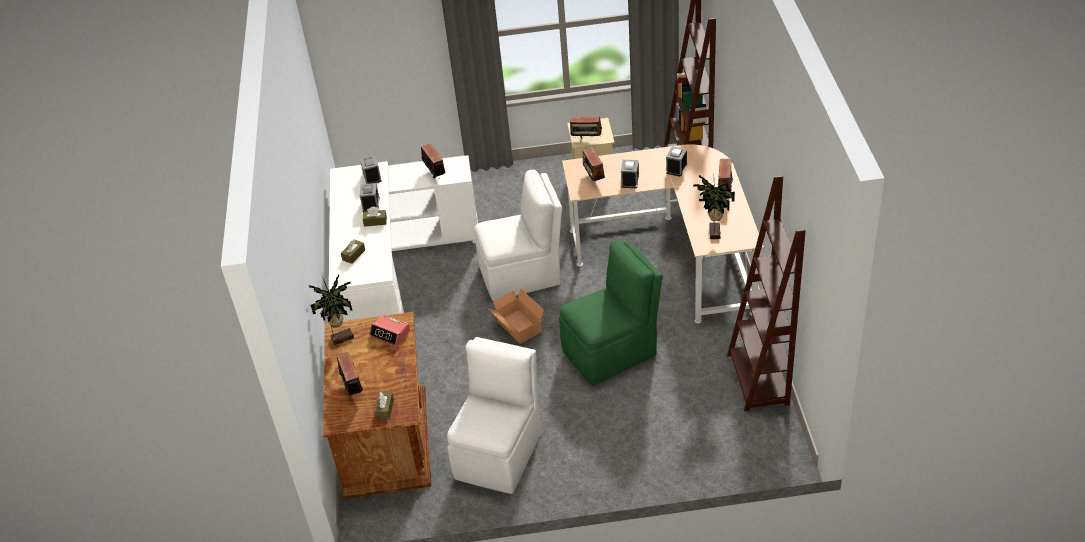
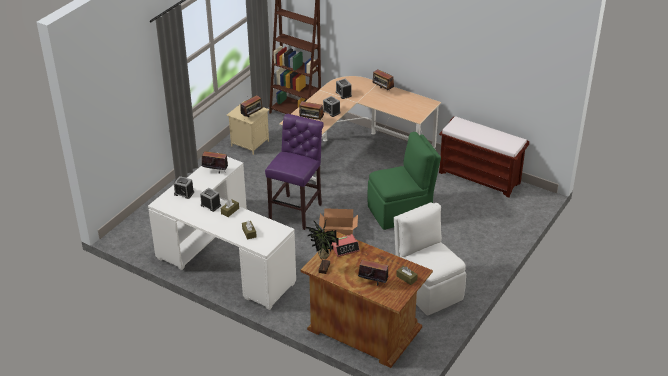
camera: 55 degrees left, 5 degrees down
white chair [475,170,562,301] -> purple stool [265,114,324,230]
green chair [559,240,663,386] -> green chair turned 60 degrees clockwise [367,132,441,230]
potted plant [693,175,735,239] -> none
brown bookcase [727,175,806,412] -> brown bench [439,116,529,198]

